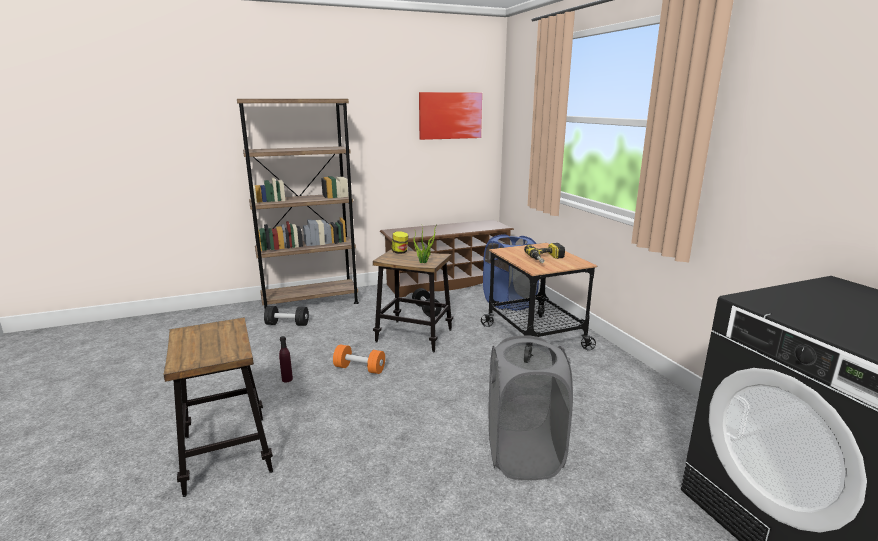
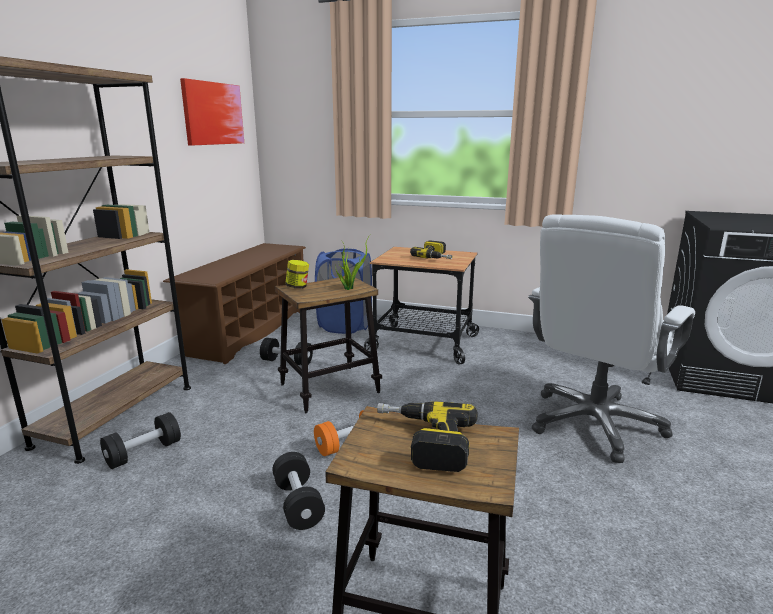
camera: 50 degrees left, 0 degrees up
purple bottle [279,336,293,382] -> black dumbbell [272,452,325,530]
grey laundry basket [488,335,573,480] -> white office chair [528,214,695,463]
none -> power drill [377,401,478,472]

